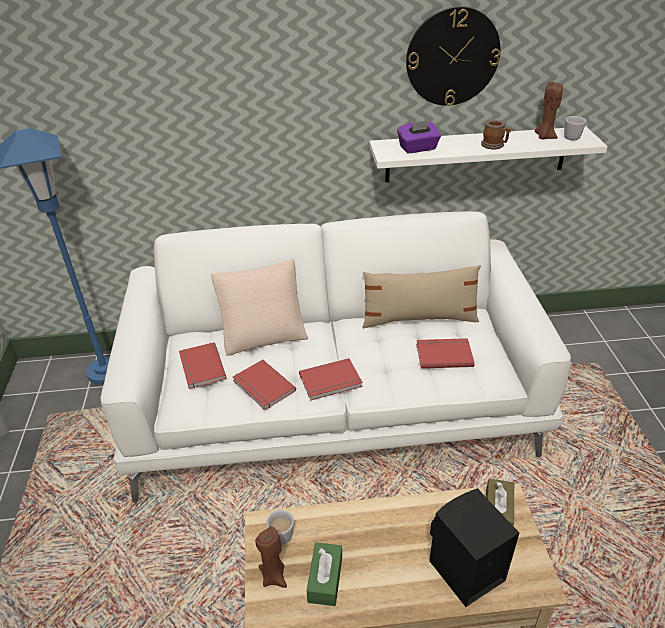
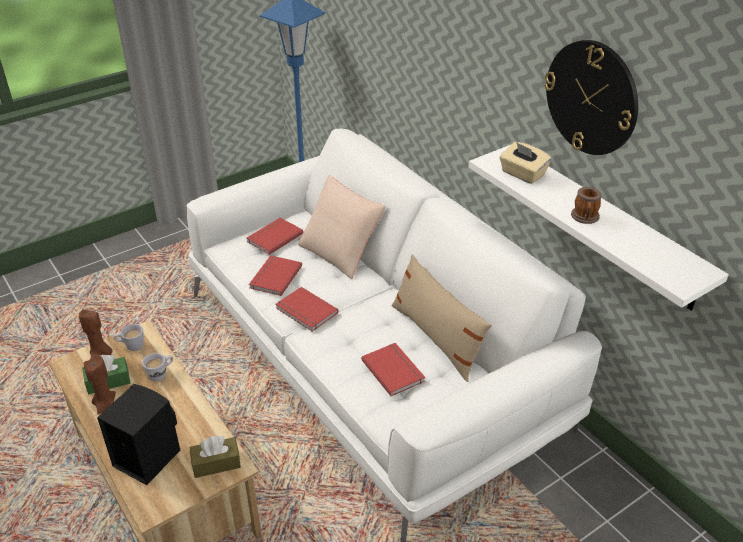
camera: 60 degrees right, 0 degrees up
purple tissue box [397,120,441,154] -> beige tissue box [499,142,552,184]
brown candle [535,82,563,140] -> brown candle moved to [84,354,116,415]
white mug [564,116,586,141] -> white mug moved to [142,353,173,381]

